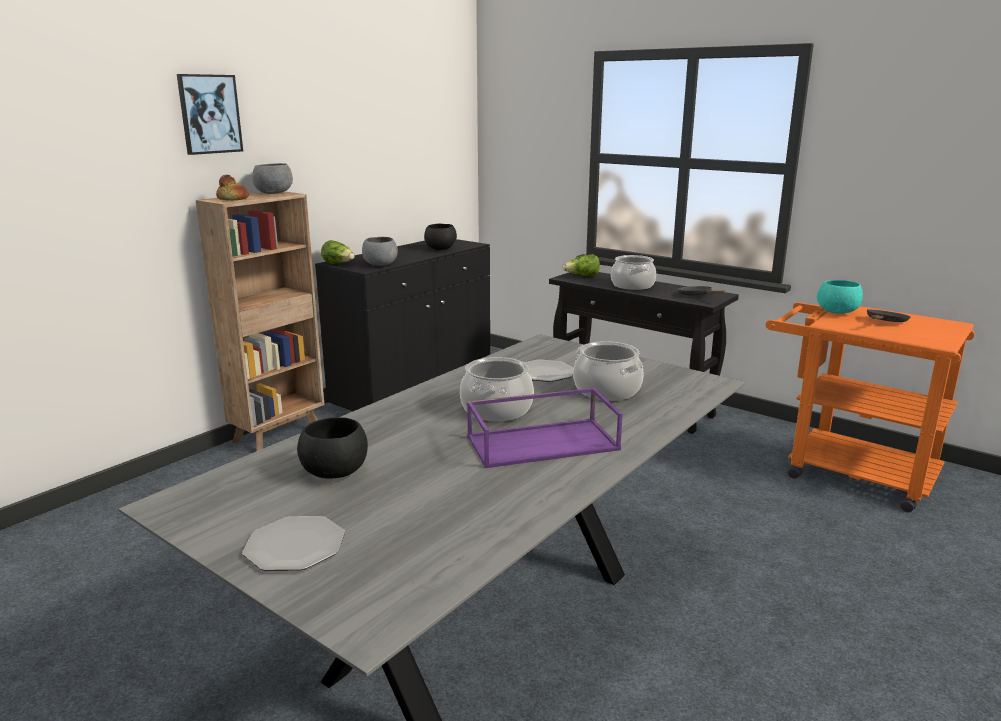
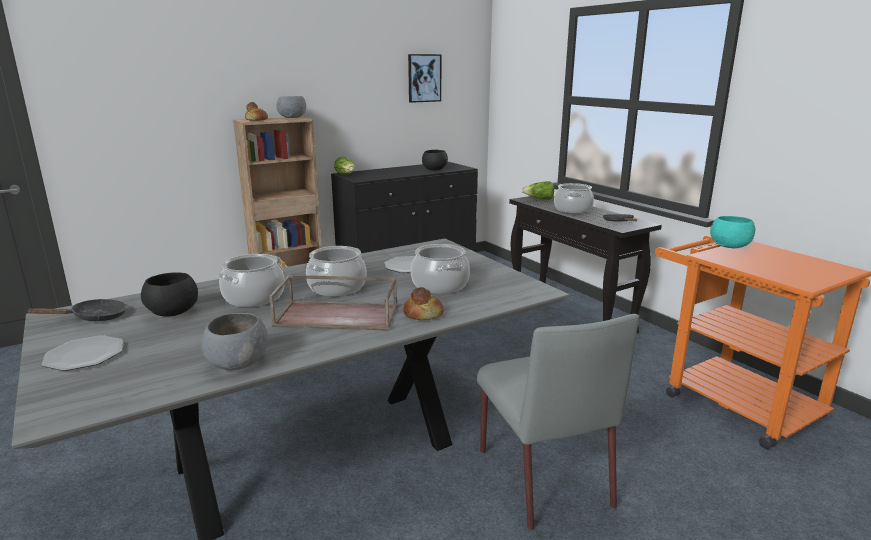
camera: 20 degrees right, 0 degrees up
picture [177,74,243,155] -> picture moved to [408,54,441,103]
grey bowl [362,237,398,266] -> grey bowl moved to [202,313,268,370]
purple tray [467,388,623,468] -> brown tray [269,275,397,331]
black frying pan [867,310,910,322] -> black frying pan moved to [26,299,127,321]
none -> cooking pot [218,254,285,307]
none -> bread [403,287,444,320]
none -> grey chair [477,314,639,530]

